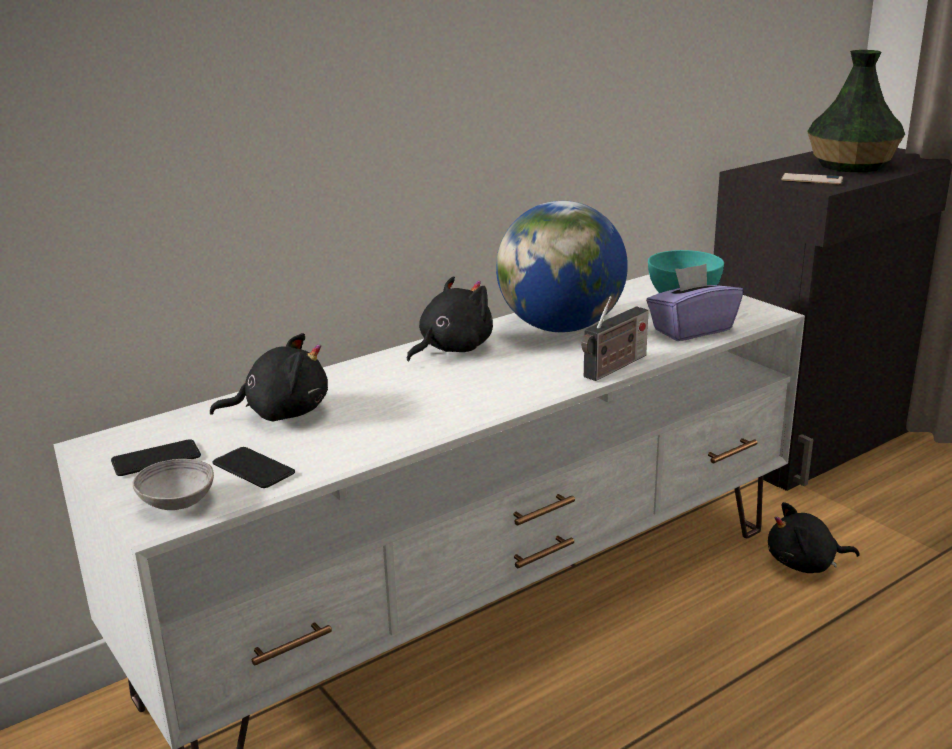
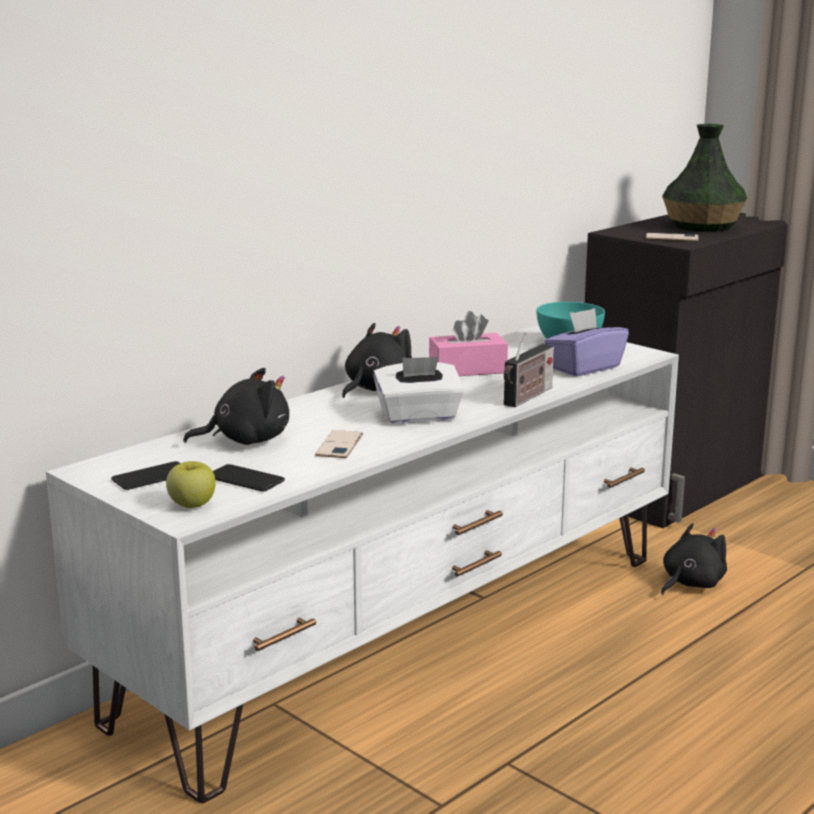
camera: 10 degrees left, 5 degrees down
grey bowl [132,459,214,510] -> apple [166,461,216,508]
globe [496,201,628,332] -> pink tissue box [429,311,508,376]
black plush toy [768,502,860,573] -> black plush toy turned 150 degrees clockwise [661,523,727,595]
none -> phone [315,430,363,458]
none -> white tissue box [373,356,465,424]

